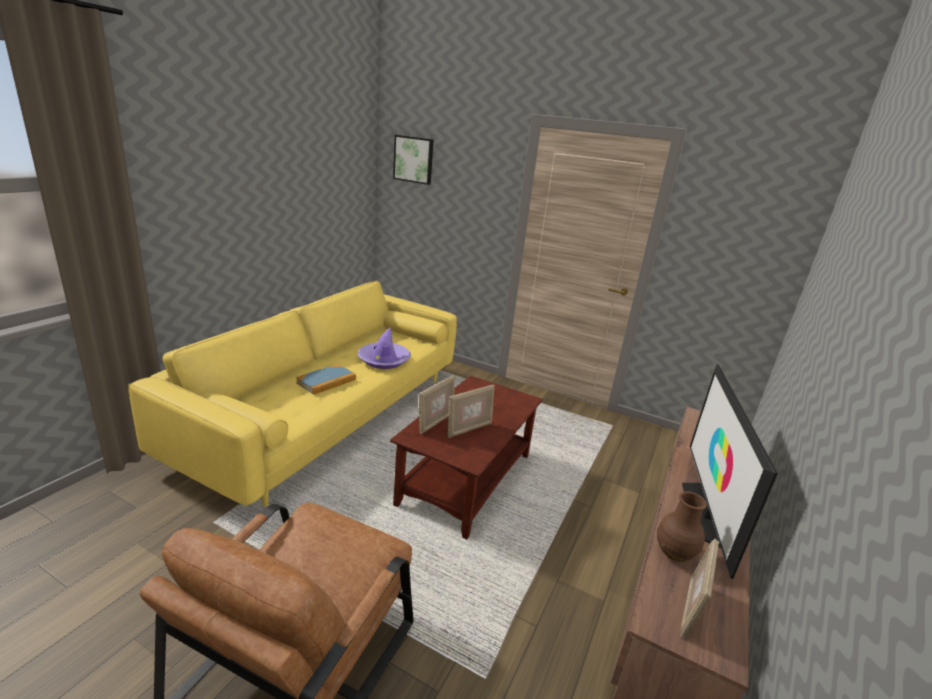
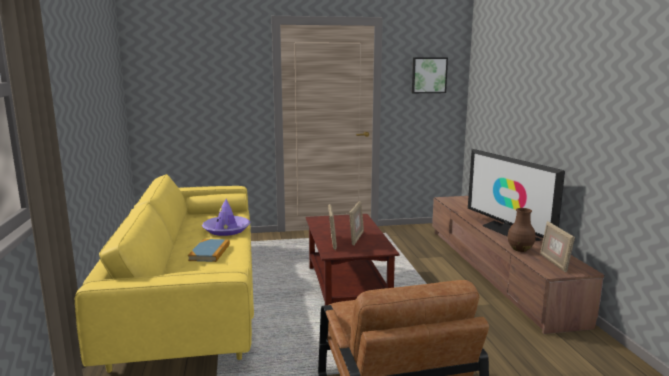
camera: 35 degrees left, 10 degrees down
picture [393,135,434,185] -> picture moved to [412,58,448,93]

